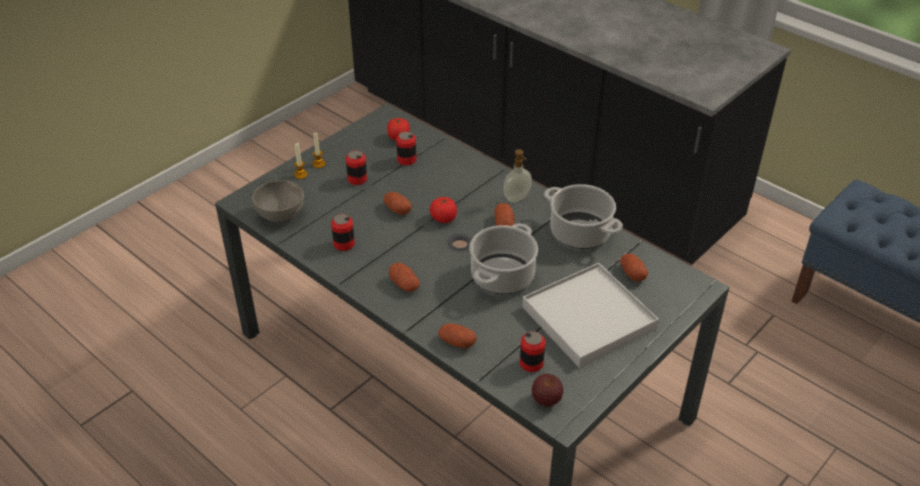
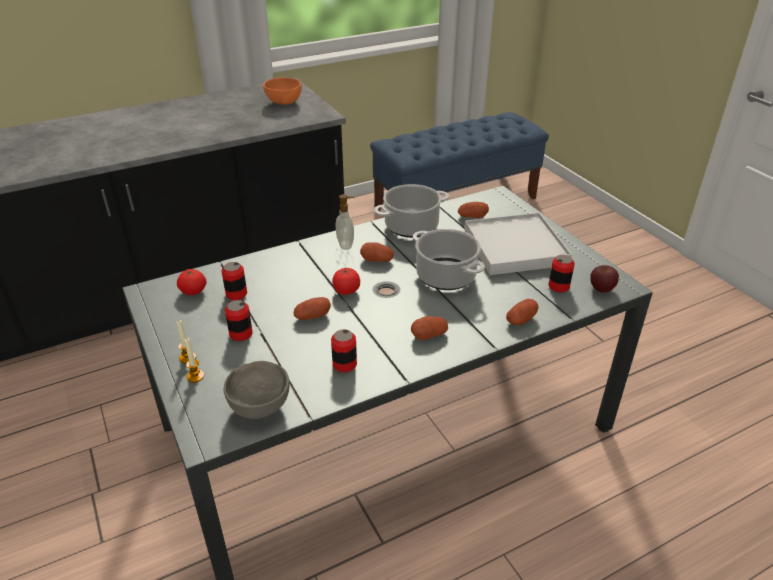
camera: 70 degrees left, 5 degrees down
none -> orange bowl [263,77,302,105]

